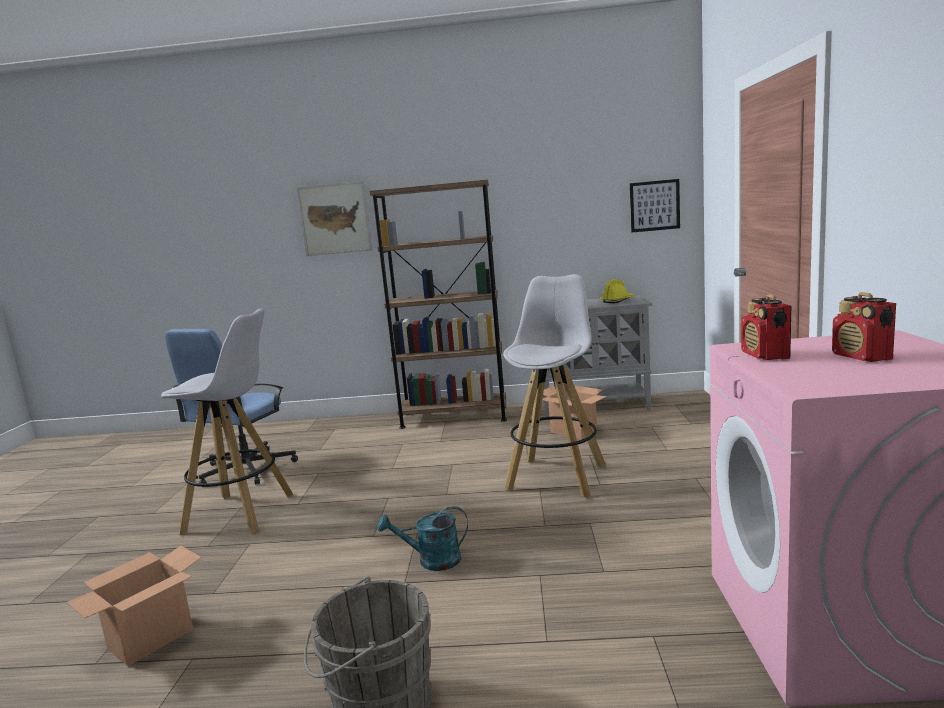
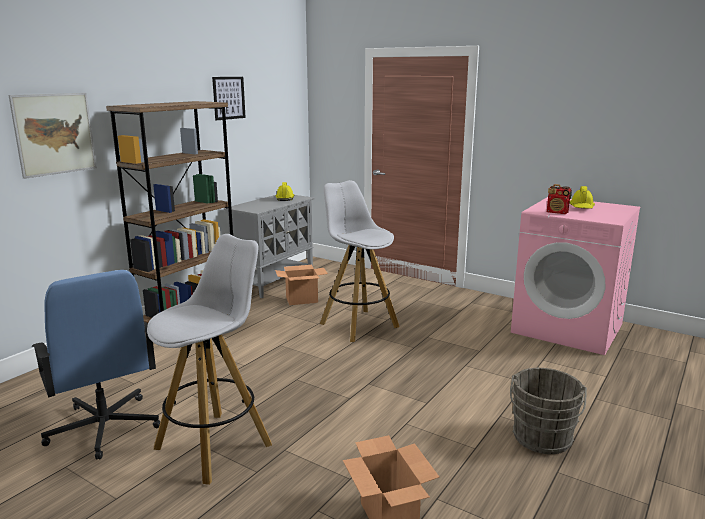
camera: 60 degrees left, 5 degrees up
turquoise watering can [377,506,468,571] -> none
picture [630,179,680,233] -> picture moved to [212,77,246,120]
radio [832,292,896,362] -> yellow hard hat [570,186,595,209]

